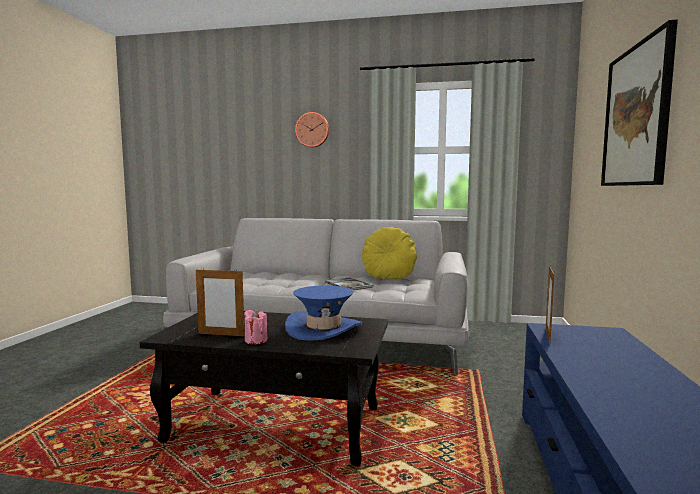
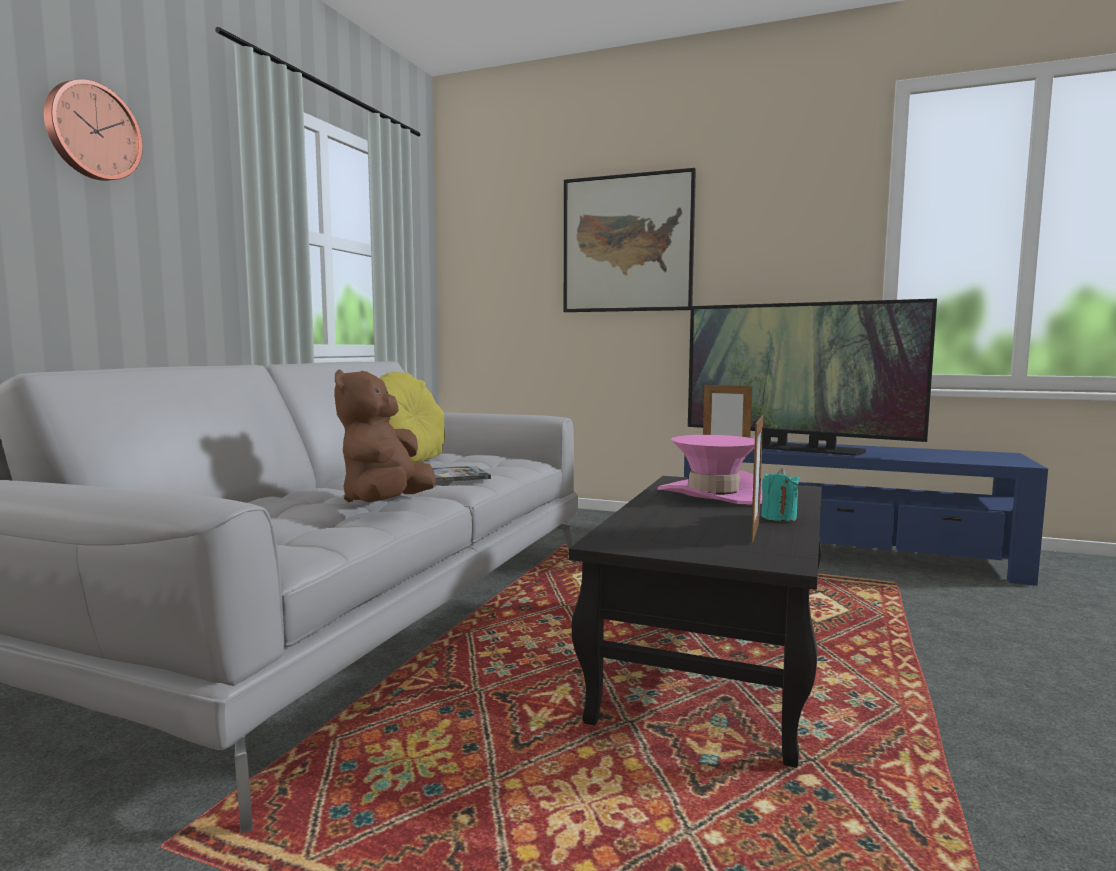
camera: 80 degrees left, 0 degrees up
pink candle [244,309,267,345] -> turquoise candle [761,468,799,522]
blue hat [285,285,362,341] -> pink hat [657,435,763,505]
none -> brown plush toy [334,369,436,502]
none -> television [688,299,937,456]

